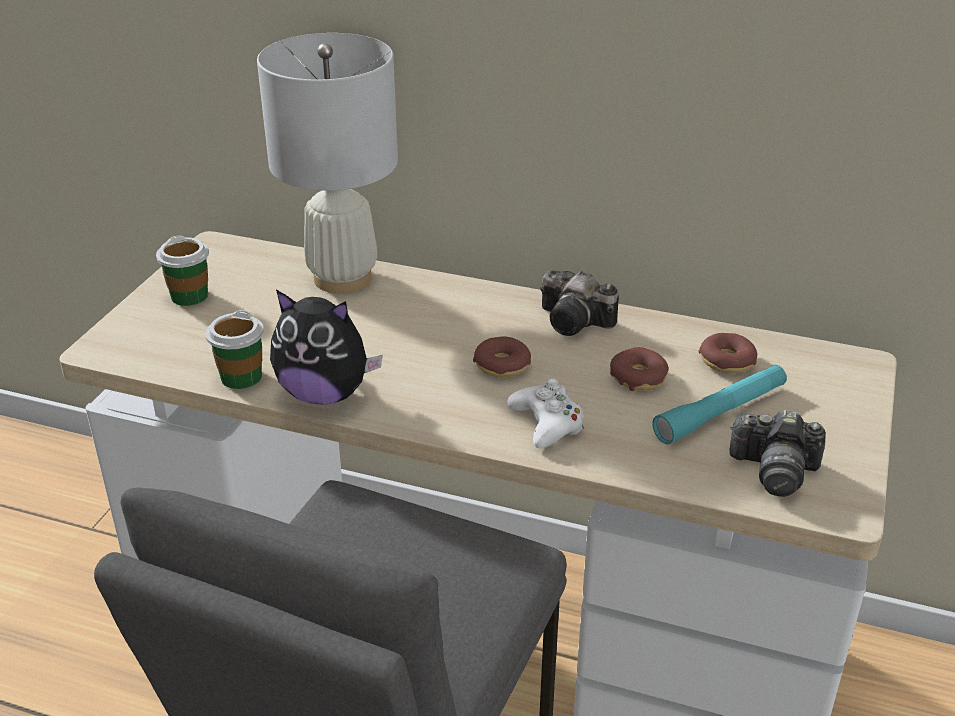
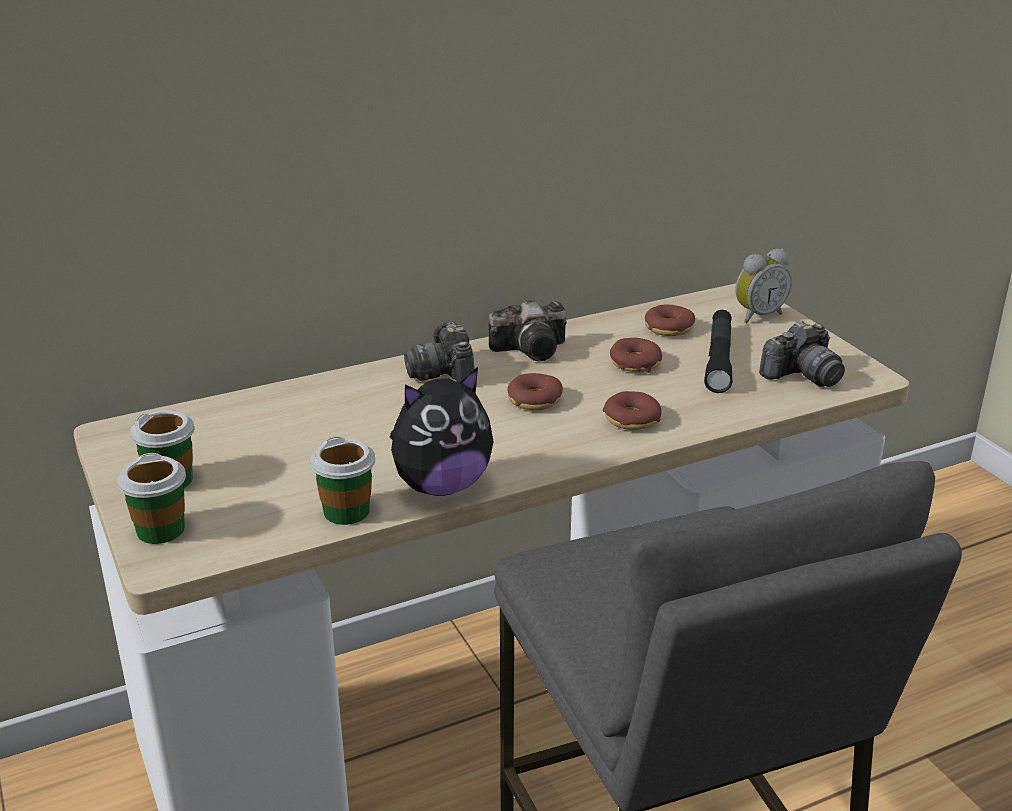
camera: 45 degrees left, 5 degrees down
white table lamp [257,33,398,294] -> none
white game controller [507,378,584,448] -> donut [603,391,662,430]
turquoise flashlight [652,365,787,444] -> black flashlight [704,310,732,393]
none -> cup [117,453,186,544]
none -> camera [404,322,475,382]
none -> alarm clock [735,249,792,323]

